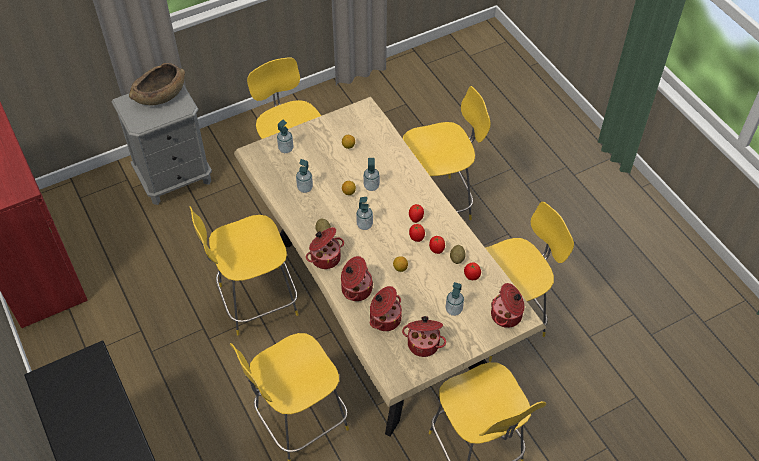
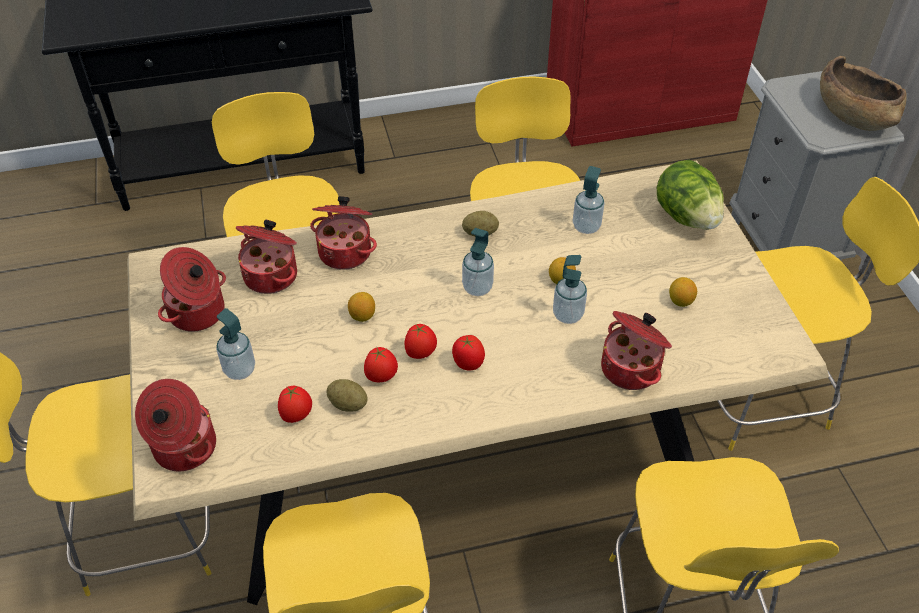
camera: 105 degrees right, 5 degrees down
soap dispenser [277,120,294,153] -> lettuce [657,160,724,230]
cooking pot [306,227,344,269] -> cooking pot moved to [601,311,672,390]

